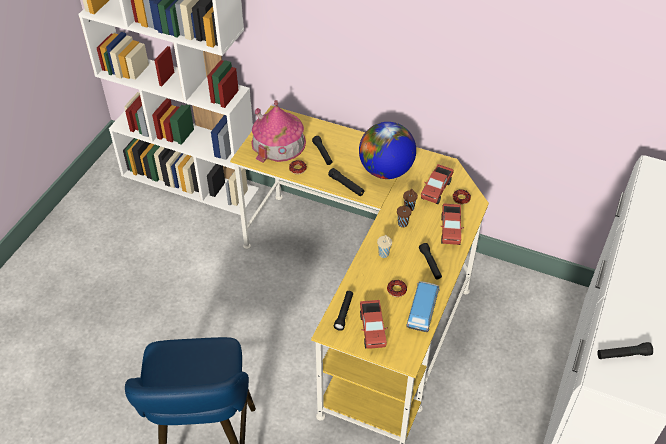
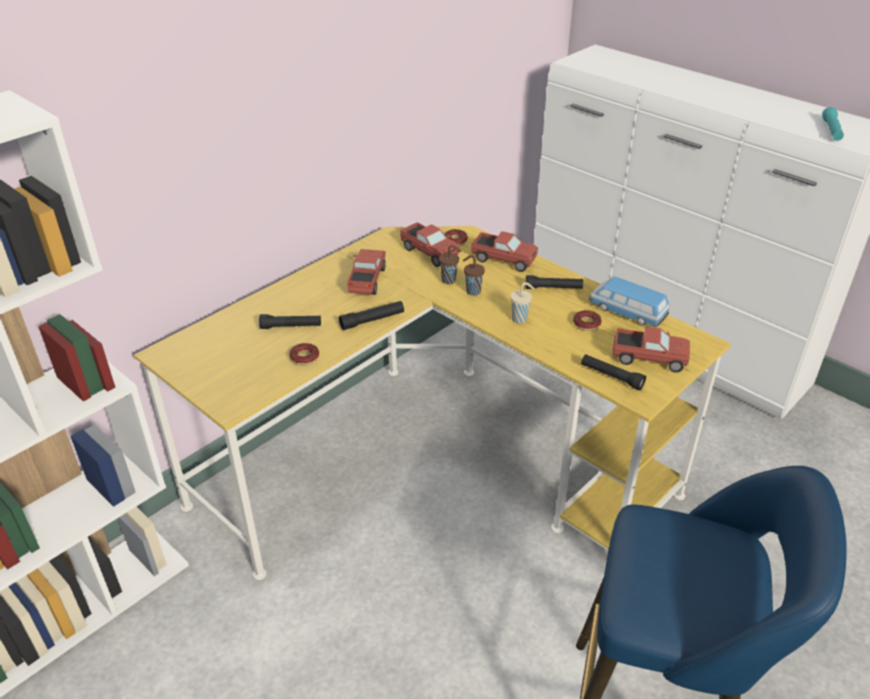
camera: 70 degrees left, 10 degrees down
toy house [251,100,306,163] -> none
globe [359,122,416,179] -> toy truck [347,249,386,295]
black flashlight [597,342,653,359] -> turquoise flashlight [822,107,844,141]

